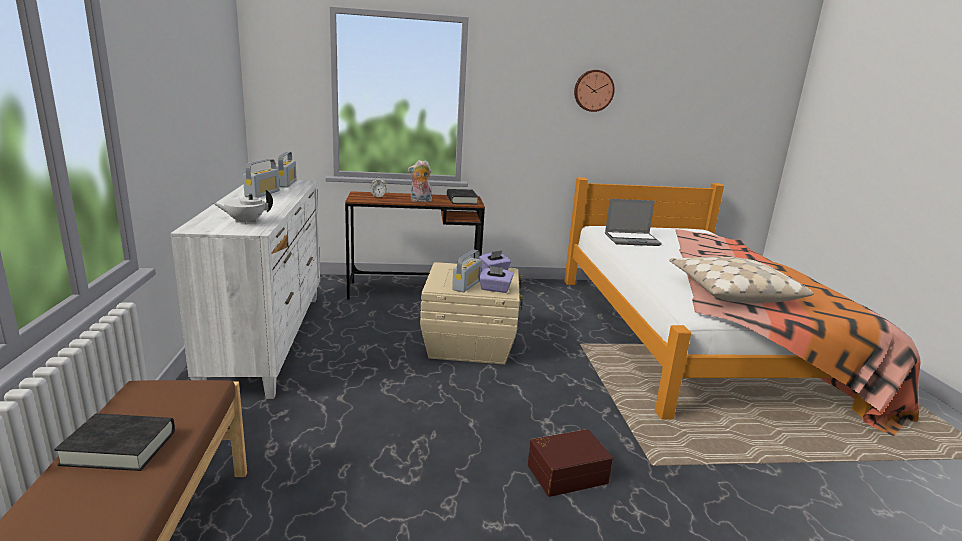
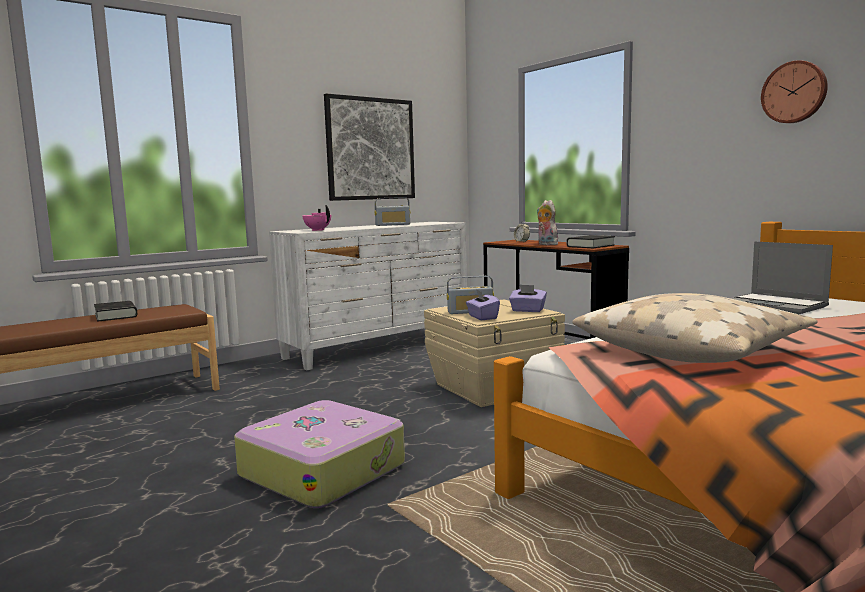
camera: 60 degrees right, 10 degrees down
white teapot [213,189,273,225] -> pink teapot [303,205,331,231]
radio [276,152,297,187] -> none
brown storage box [528,429,613,497] -> suitcase [234,400,405,508]
none -> picture [324,94,415,201]

